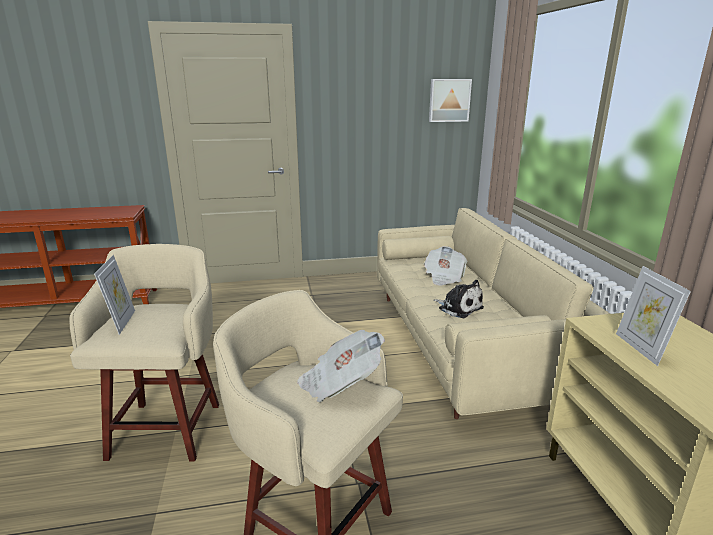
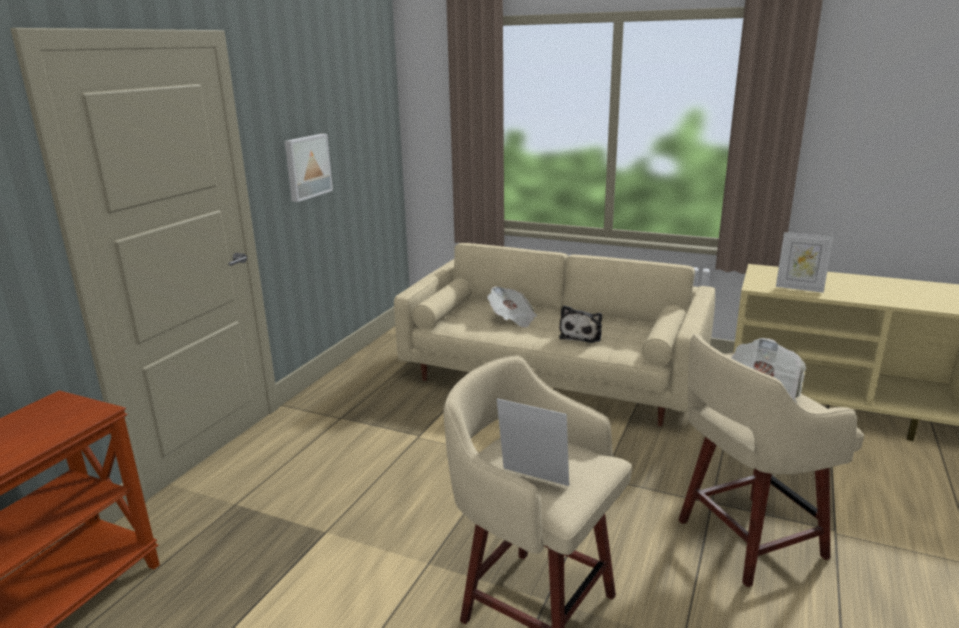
camera: 55 degrees left, 0 degrees up
picture [429,79,472,122] -> picture moved to [285,134,333,202]
plush toy [433,280,484,318] -> plush toy turned 120 degrees clockwise [559,305,602,343]

